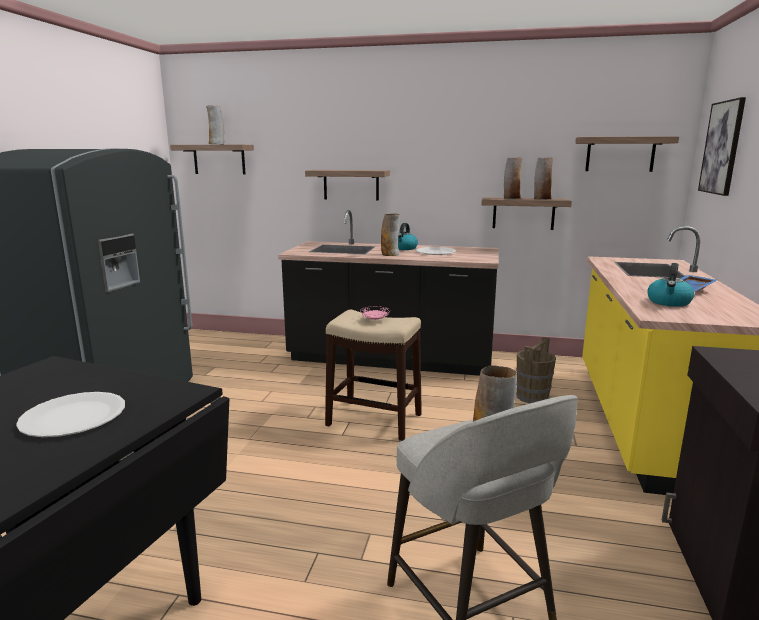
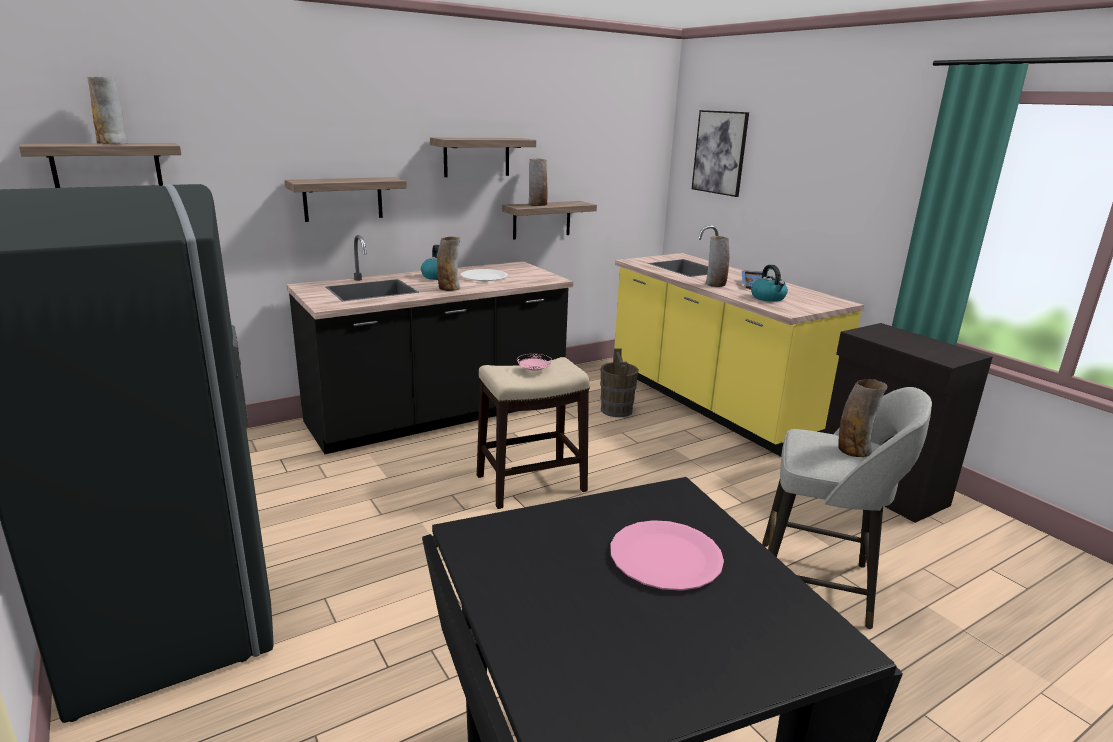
camera: 45 degrees left, 5 degrees up
white plate [16,392,125,437] -> pink plate [610,520,724,591]
vase [534,157,553,199] -> vase moved to [705,236,729,287]
shelf [575,136,679,172] -> shelf moved to [430,138,536,177]

